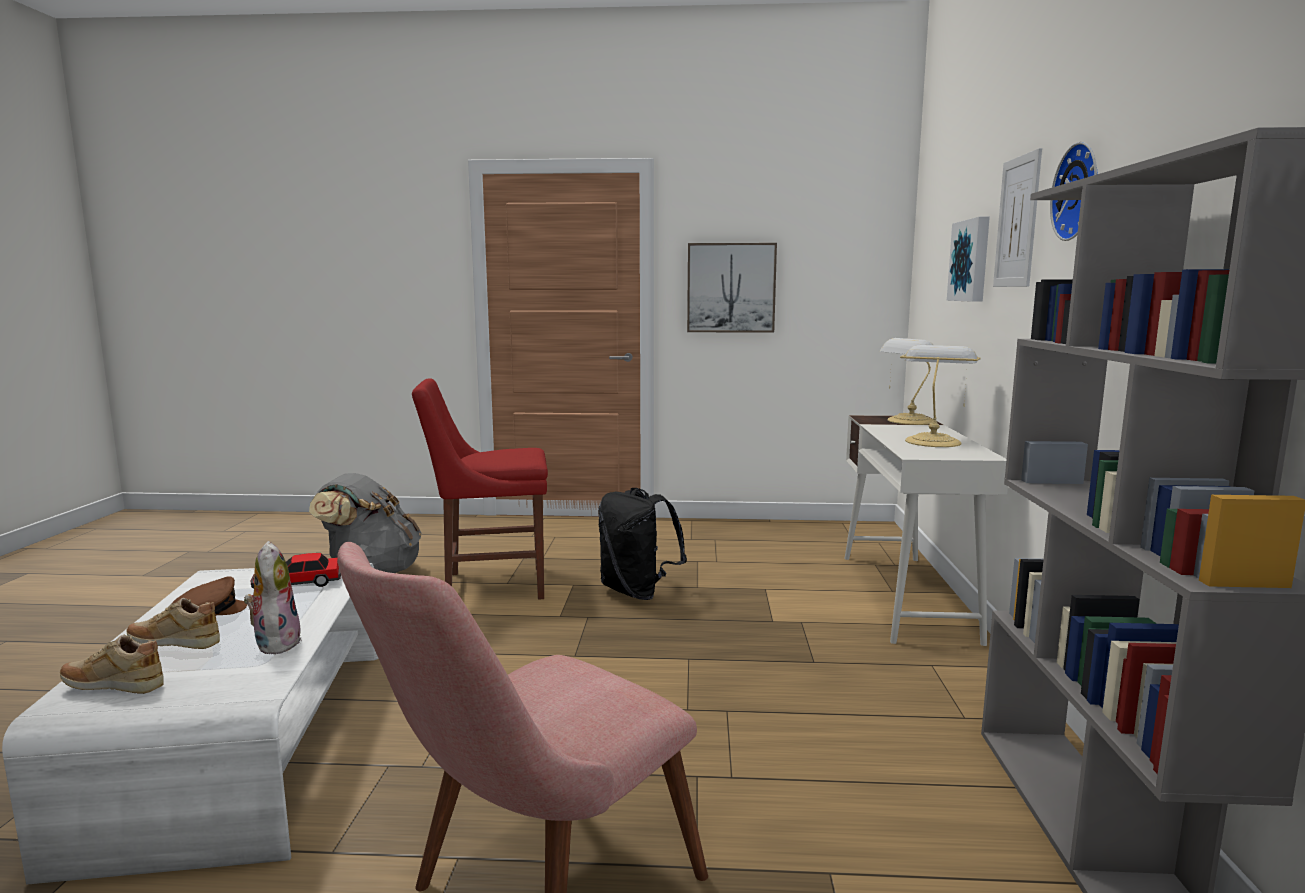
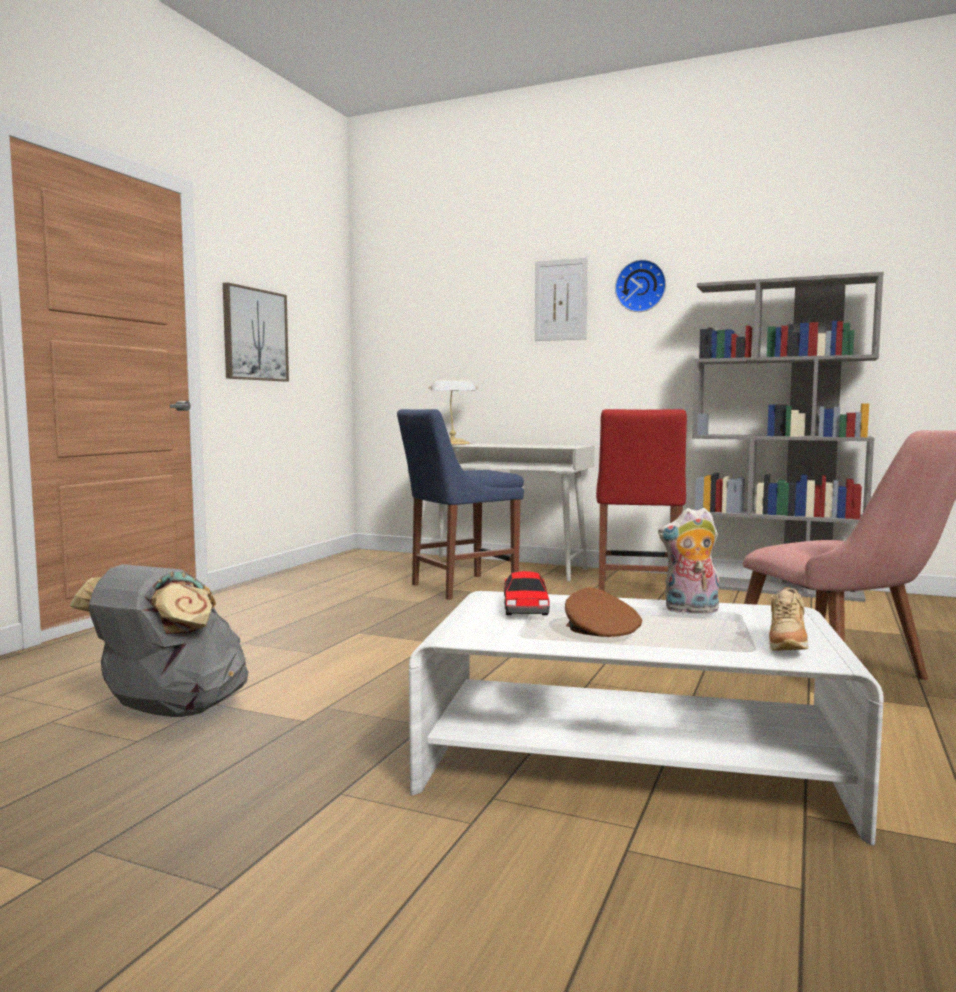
camera: 70 degrees left, 5 degrees down
beige shoe [127,598,220,649] -> none
red chair [412,378,548,600] -> red chair moved to [596,409,687,591]
black backpack [598,488,687,600] -> none
table lamp [900,345,981,447] -> none
picture [947,217,990,302] -> none
none -> blue chair [397,409,524,600]

